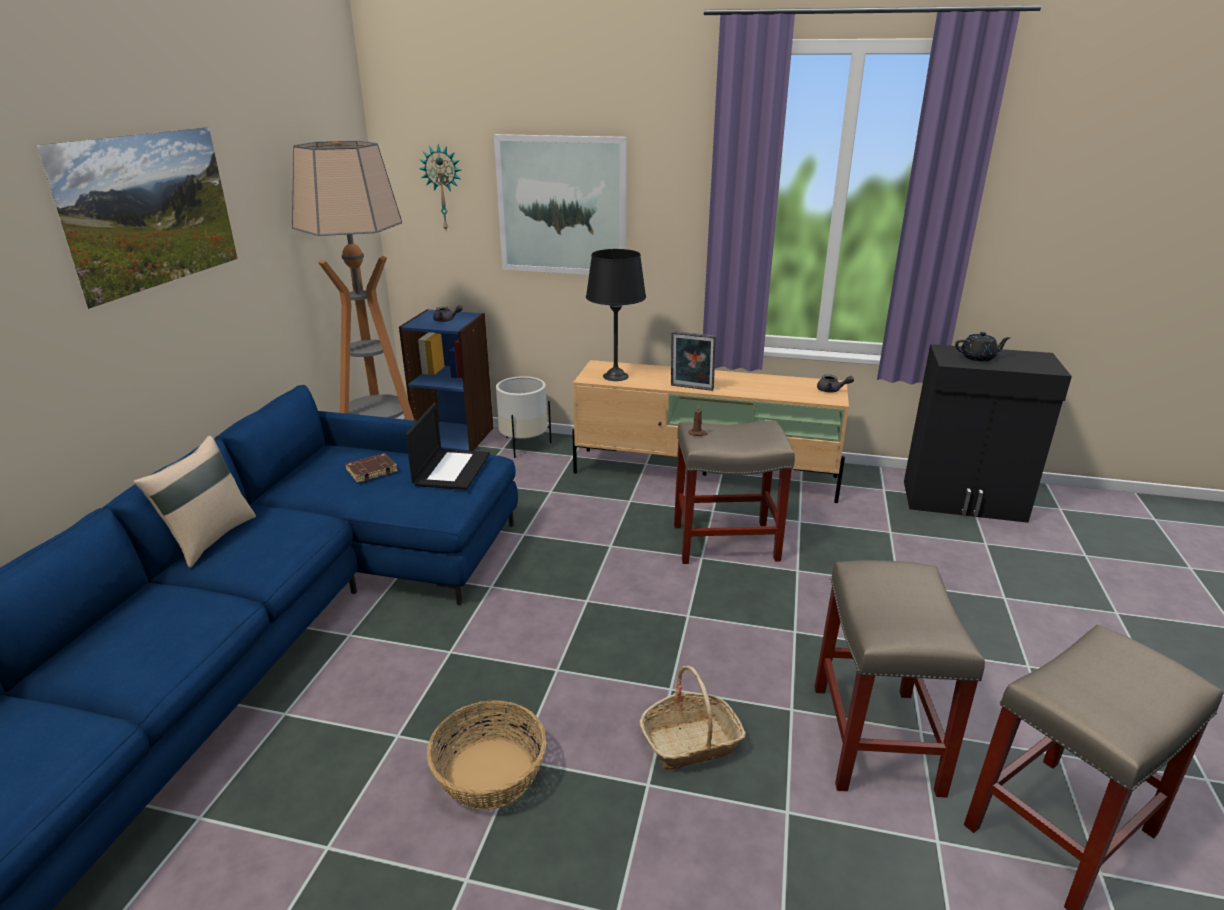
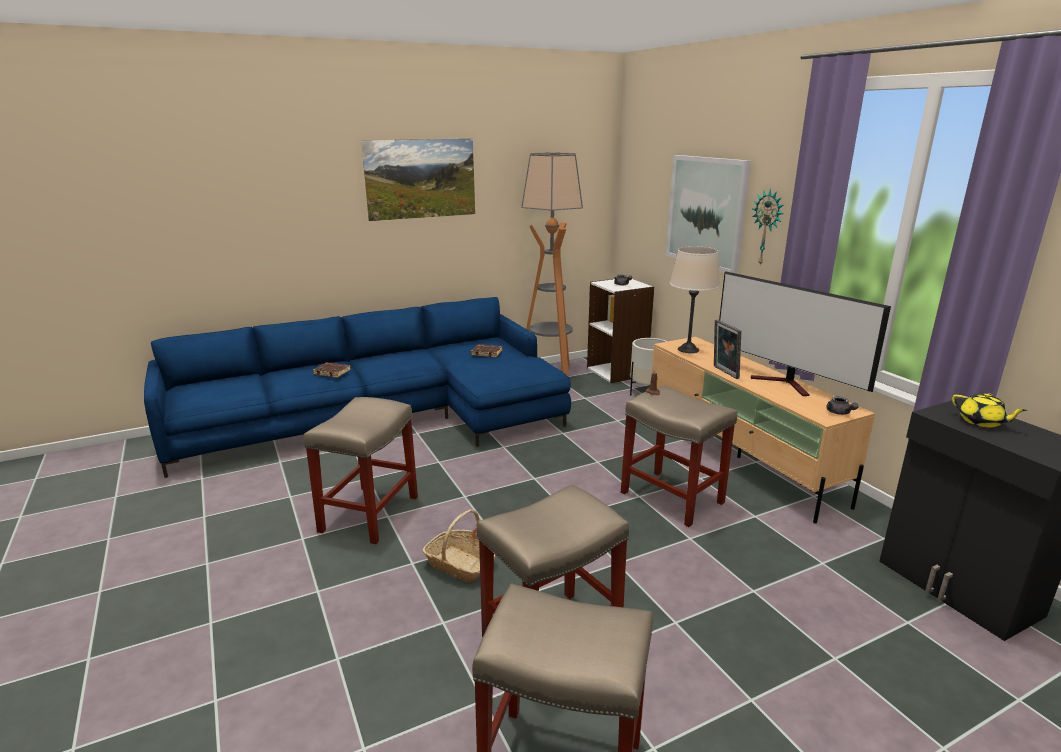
camera: 50 degrees right, 5 degrees down
beige pillow [133,436,256,568] -> none
blue bookcase [399,309,493,451] -> white bookcase [587,279,654,383]
laptop [406,403,490,490] -> none
wall clock [419,144,461,230] -> wall clock moved to [752,189,784,265]
basket [427,700,546,810] -> beige stool [304,397,418,544]
black table lamp [586,249,646,381] -> beige table lamp [670,246,720,353]
black teapot [955,332,1011,361] -> yellow teapot [952,393,1027,428]
none -> brown book [313,362,351,378]
none -> television [719,271,891,396]

